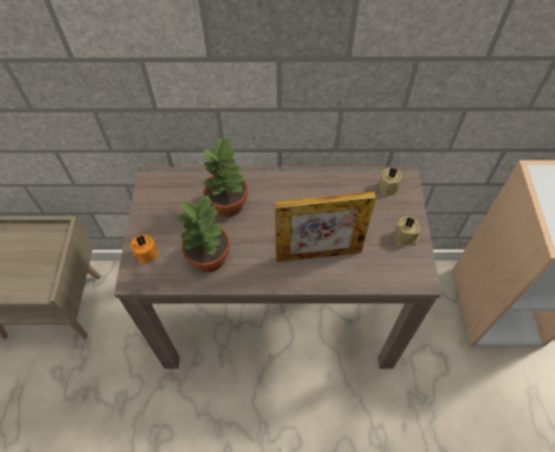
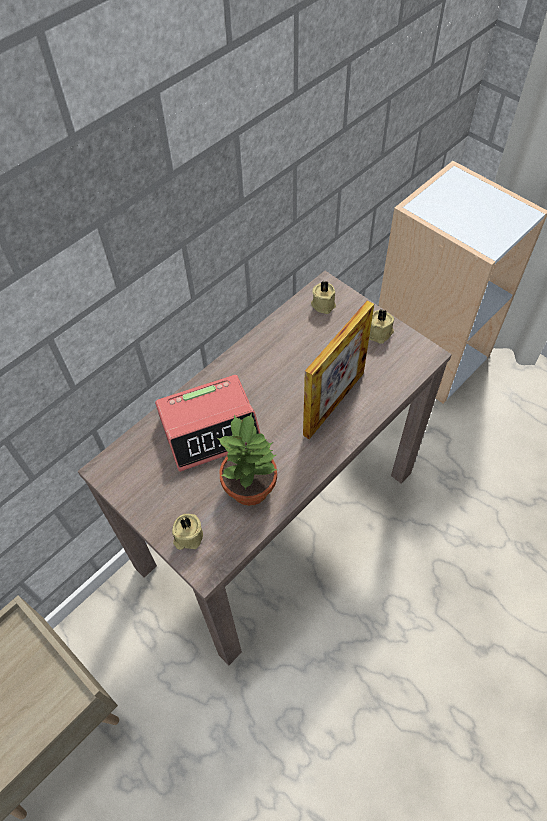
camera: 45 degrees left, 0 degrees up
orange candle [131,235,159,264] -> beige candle [172,514,203,550]
potted plant [202,136,248,217] -> alarm clock [155,375,261,472]

